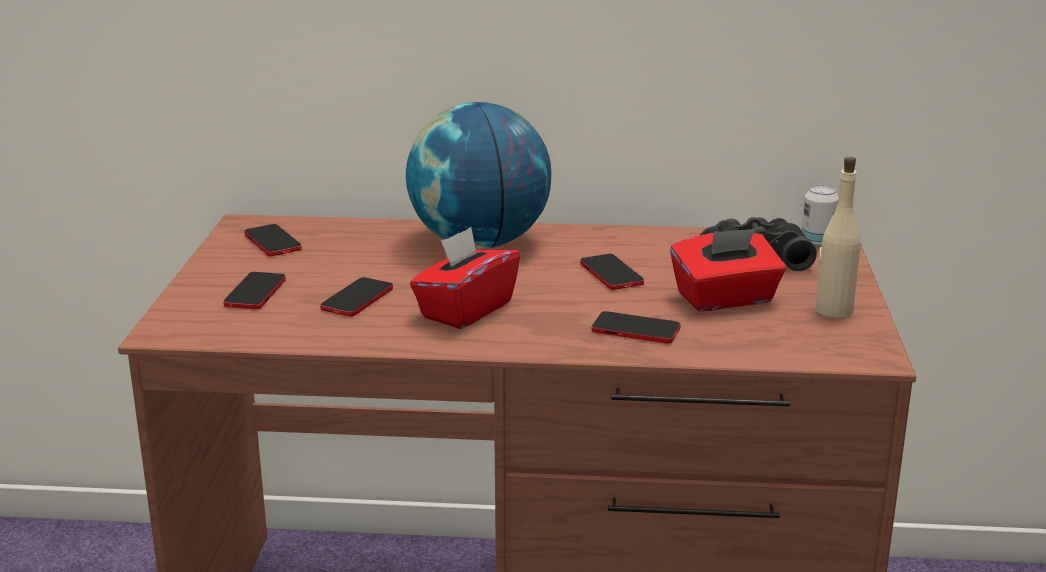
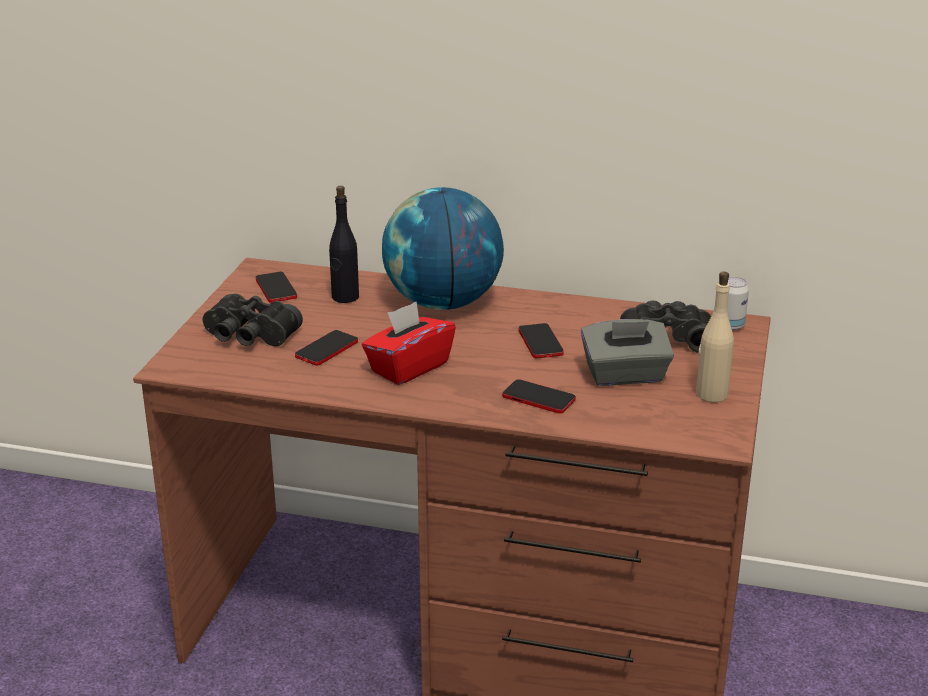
camera: 10 degrees right, 5 degrees up
phone [223,272,286,309] -> black binoculars [203,294,303,347]
red tissue box [670,228,786,311] -> grey tissue box [581,319,674,386]
none -> black bottle [329,186,359,303]

